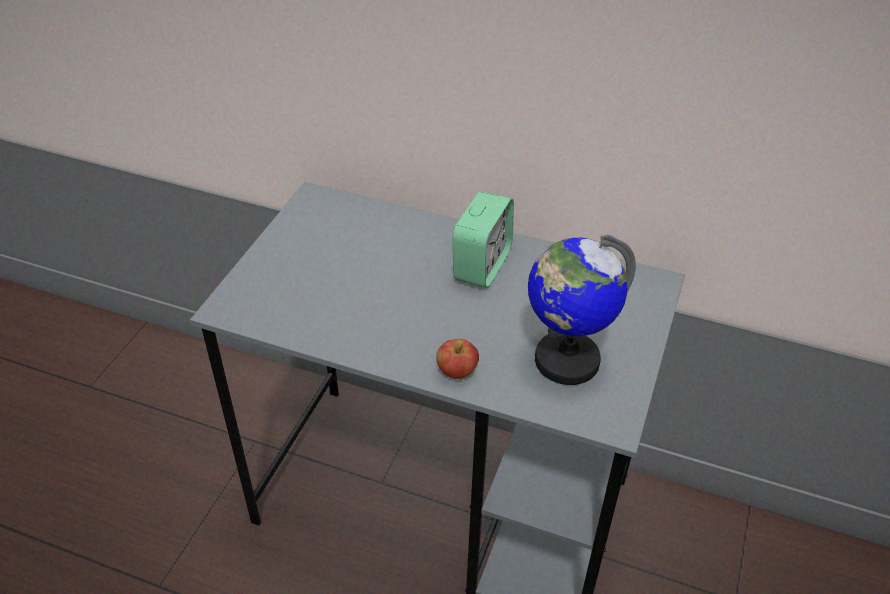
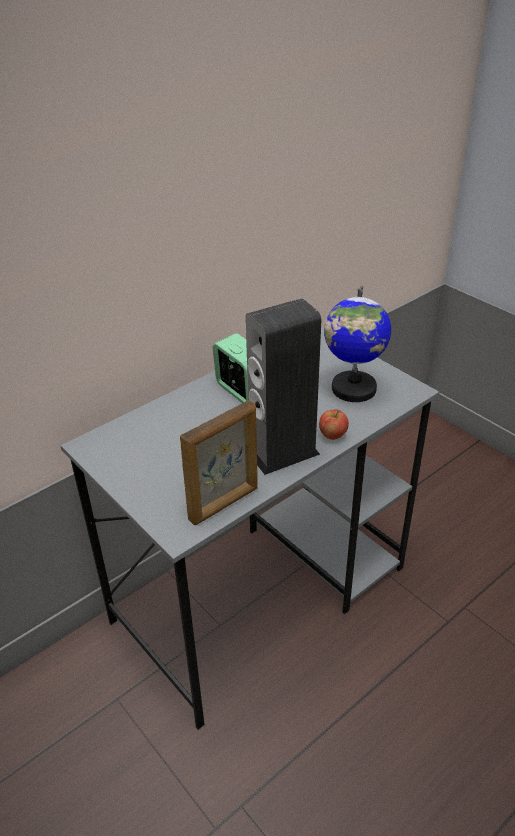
camera: 60 degrees left, 5 degrees down
none -> picture frame [180,400,258,525]
none -> speaker [246,298,321,475]

